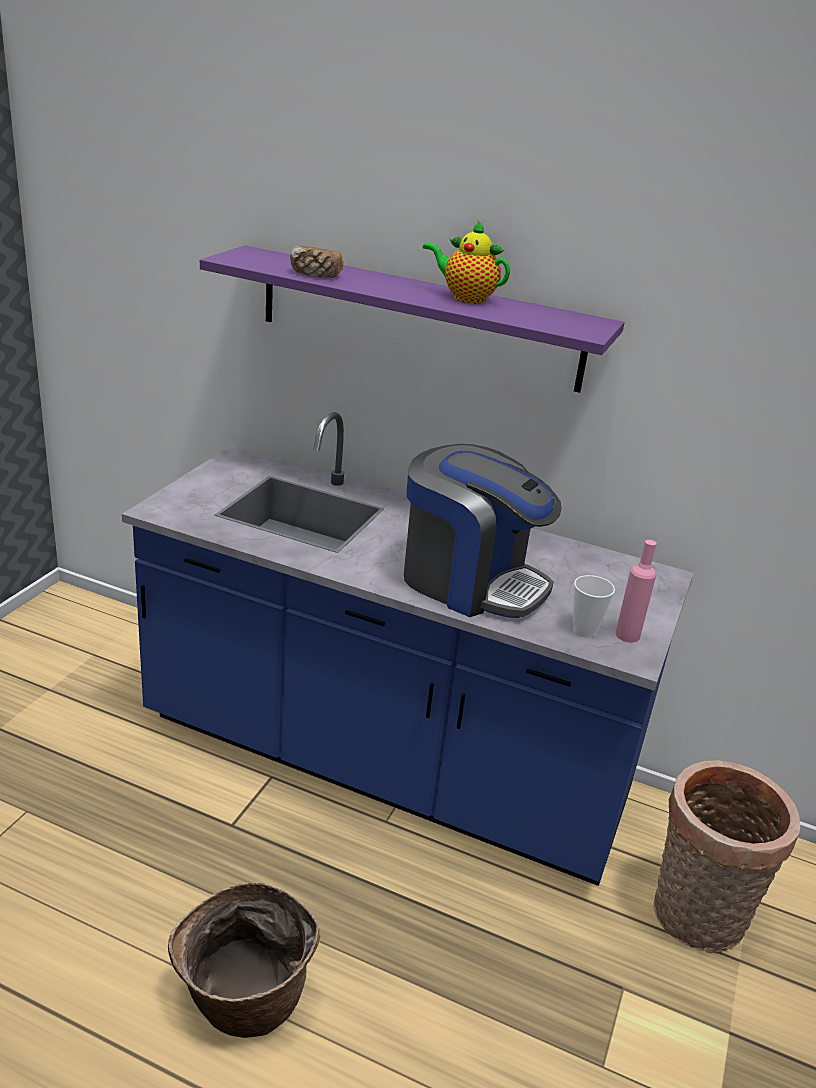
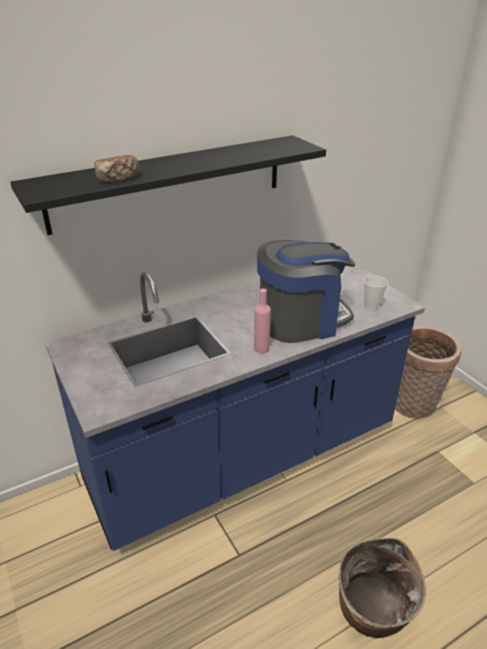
camera: 50 degrees left, 5 degrees up
purple shelf [200,245,625,393] -> black shelf [10,135,326,235]
teapot [423,220,510,304] -> none
pink bottle [615,540,656,643] -> pink bottle moved to [254,289,271,354]

